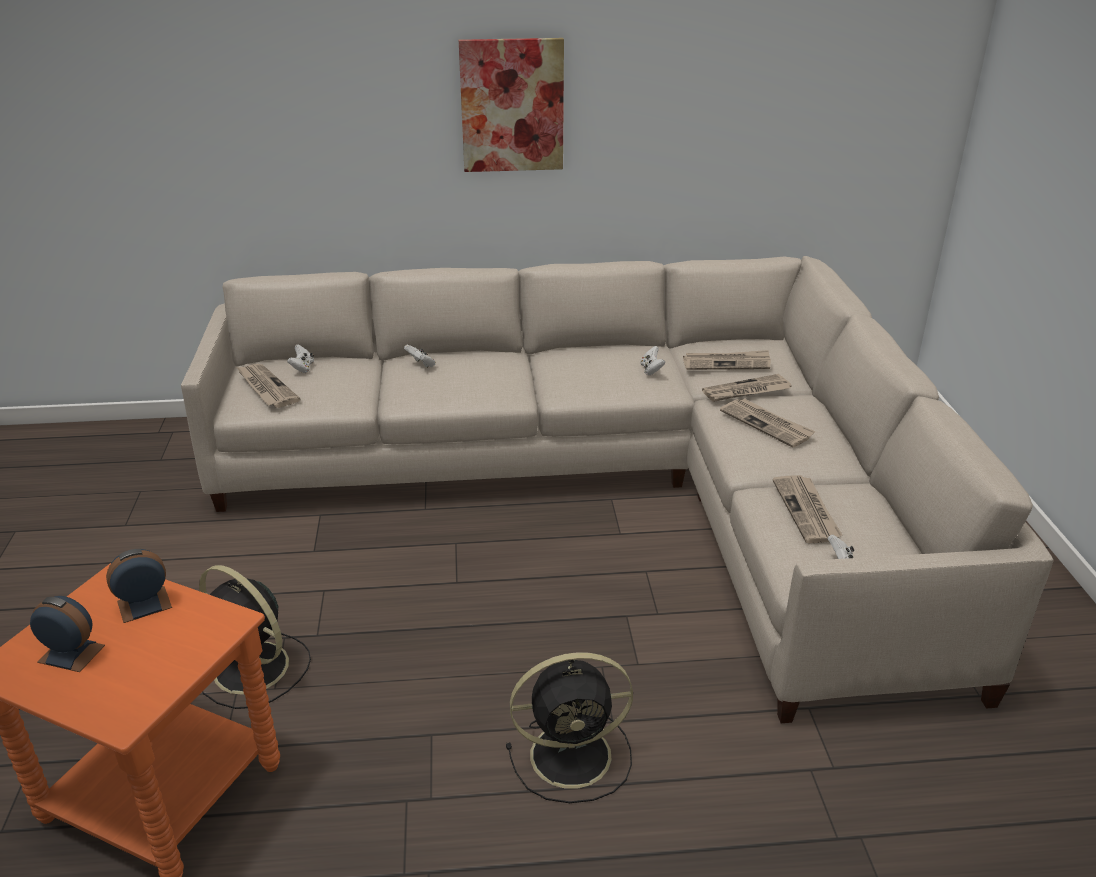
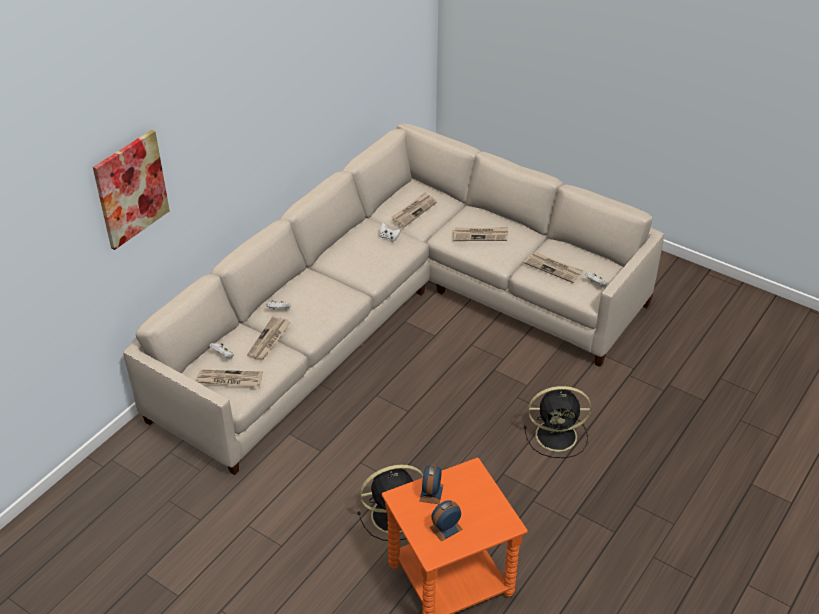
camera: 50 degrees left, 10 degrees up
picture [459,38,564,172] -> picture moved to [93,130,170,250]
black fan [506,652,633,803] -> black fan turned 60 degrees clockwise [524,386,591,458]
newspaper [702,374,792,402] -> newspaper moved to [247,316,291,360]

